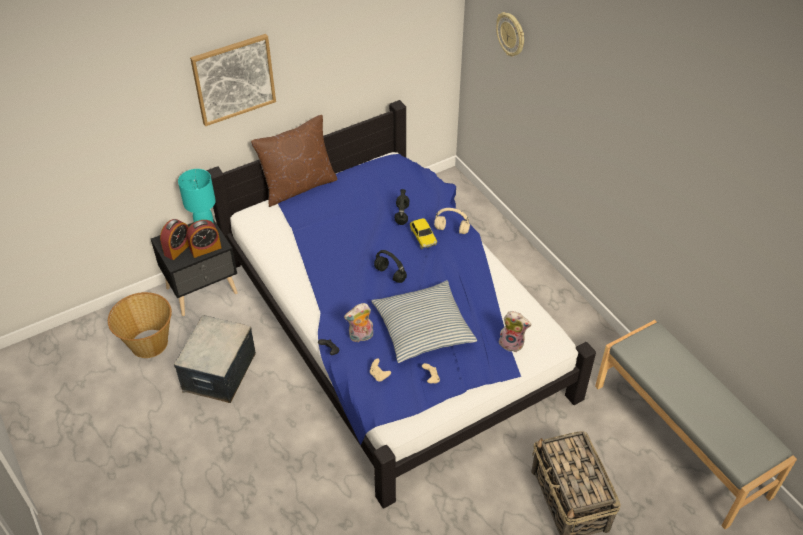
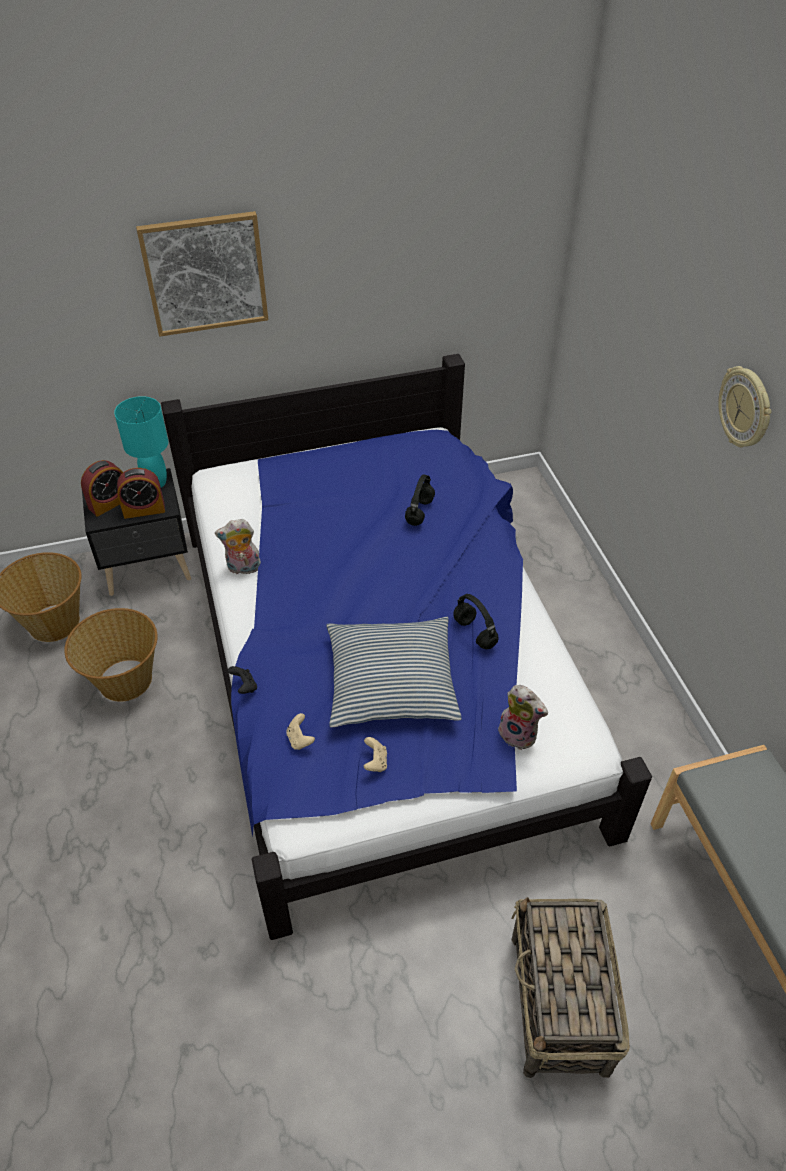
camera: 15 degrees right, 0 degrees up
storage box [174,315,256,403] -> basket [64,608,158,702]
brown pillow [251,115,338,207] -> none
plush toy [344,303,373,342] -> plush toy moved to [215,519,261,574]
black headphones [374,250,407,283] -> black headphones moved to [454,594,498,649]
toy car [410,218,437,249] -> none
beige headphones [434,208,470,234] -> none
wall clock [496,12,524,57] -> wall clock moved to [718,366,772,447]

